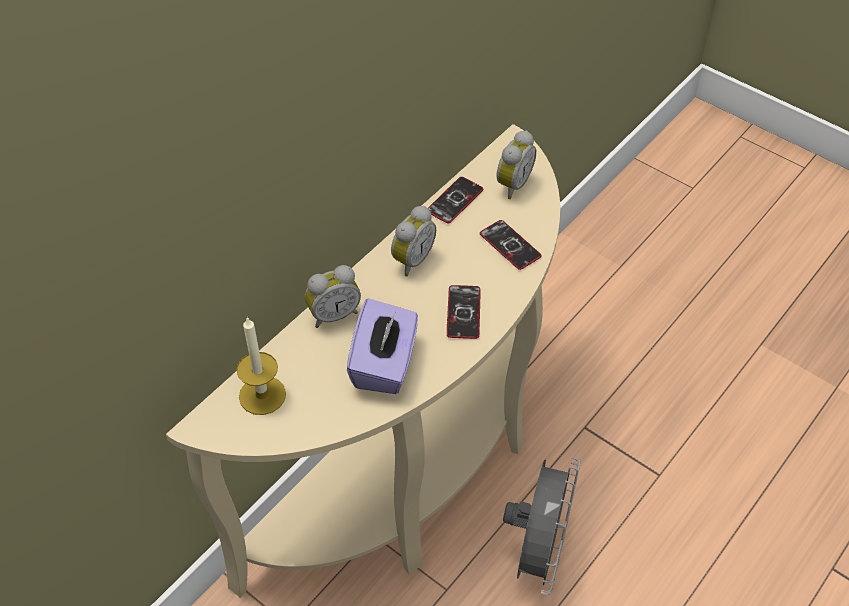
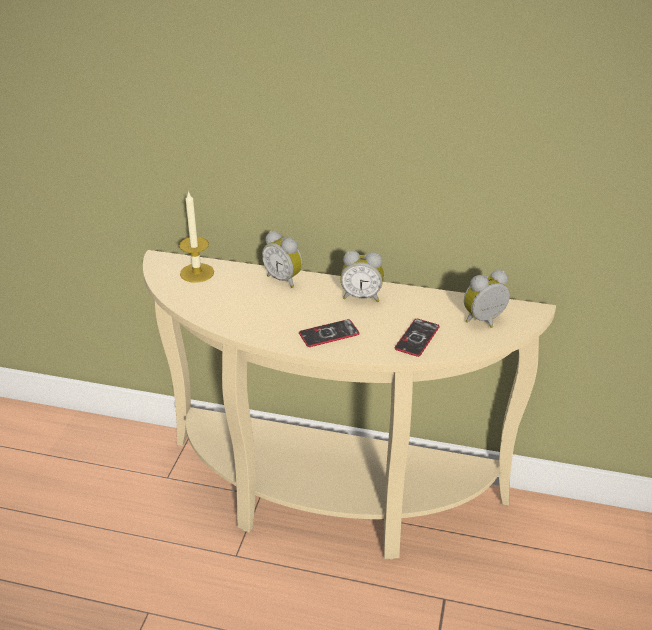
camera: 65 degrees right, 15 degrees down
purple tissue box [347,298,418,394] -> none
phone [428,177,483,223] -> none
alarm clock [496,130,536,199] -> alarm clock turned 150 degrees clockwise [464,270,510,328]
grey fan [503,457,580,595] -> none

